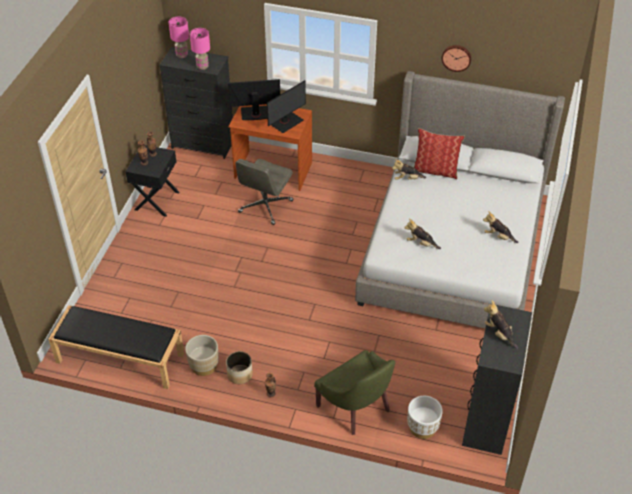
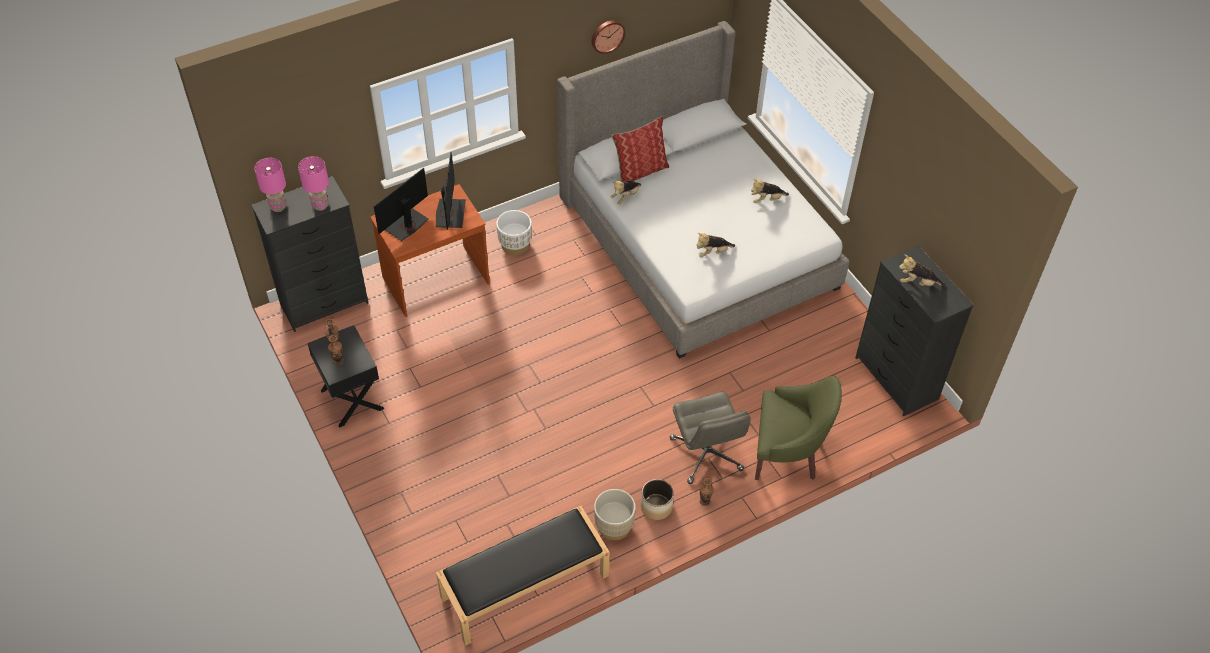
camera: 45 degrees left, 5 degrees up
grey office chair [236,159,293,225] -> grey office chair moved to [670,392,751,484]
white planter [407,396,443,439] -> white planter moved to [496,210,532,255]

